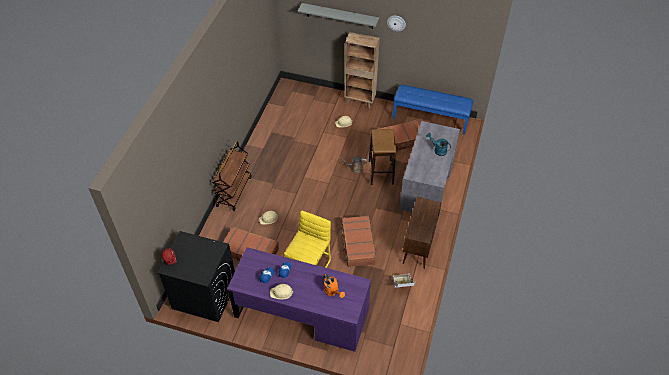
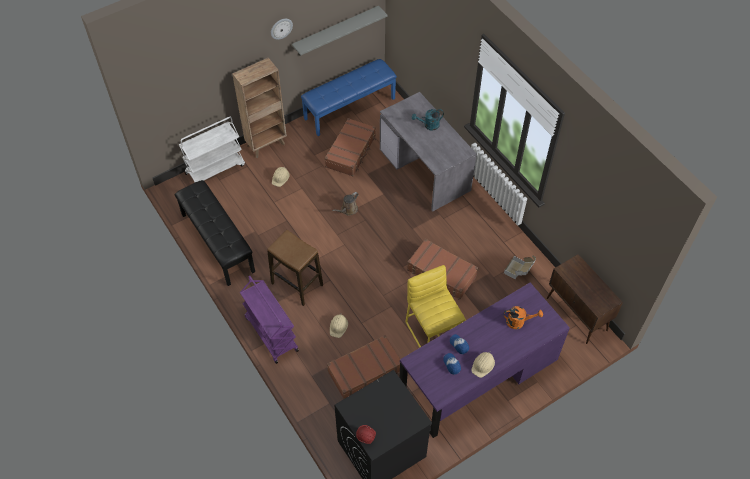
camera: 50 degrees left, 5 degrees up
brown cart [212,141,252,211] -> purple cart [240,276,299,364]
grey shelf [298,3,379,29] -> grey shelf moved to [292,6,388,56]
stool [369,129,396,185] -> stool moved to [267,230,323,306]
brown cabinet [403,197,442,269] -> brown cabinet moved to [547,254,623,344]
none -> black bench [175,180,255,286]
none -> white cart [179,117,245,182]

